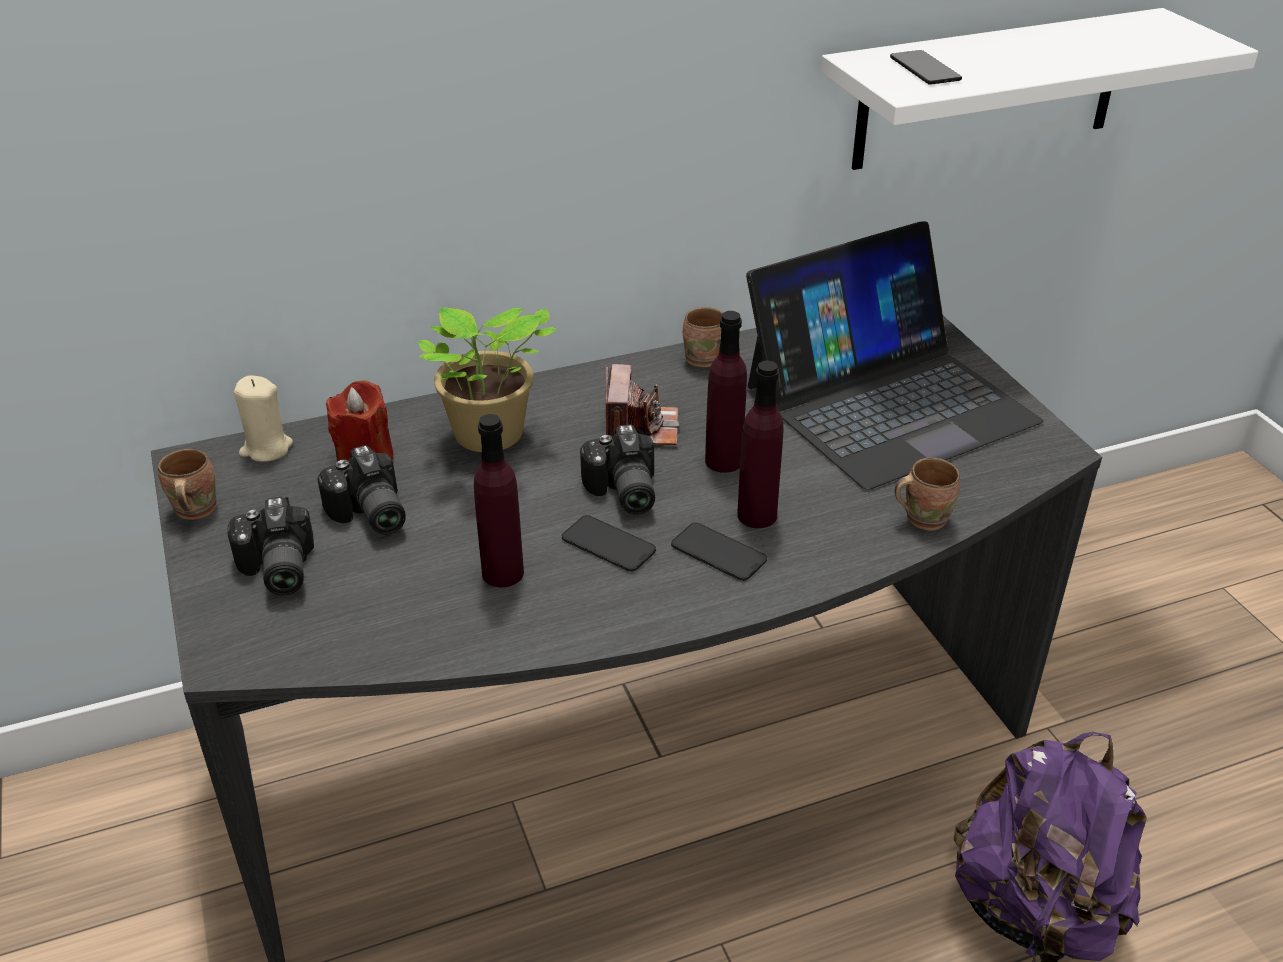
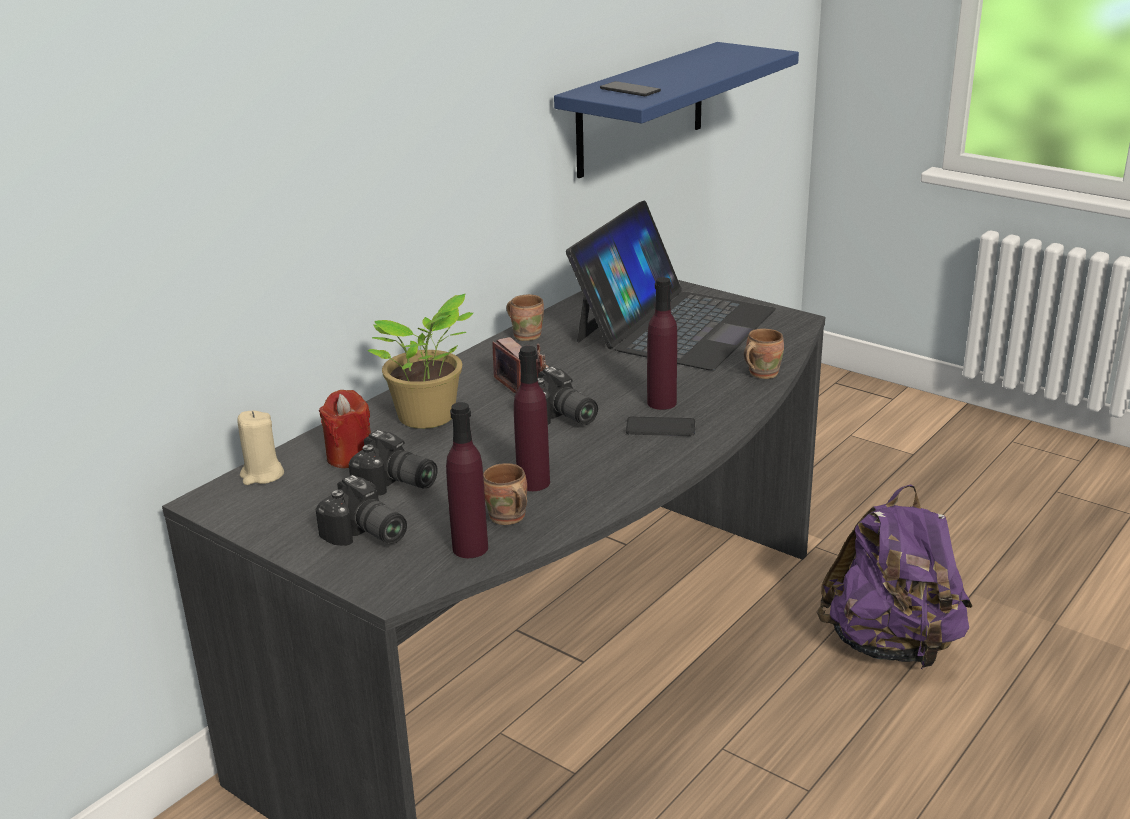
camera: 30 degrees left, 10 degrees down
brown mug [158,449,217,520] -> brown mug moved to [483,463,527,525]
phone [562,515,656,572] -> none
purple bottle [705,311,747,473] -> purple bottle moved to [446,402,488,558]
white shelf [821,8,1258,170] -> blue shelf [554,42,799,178]

